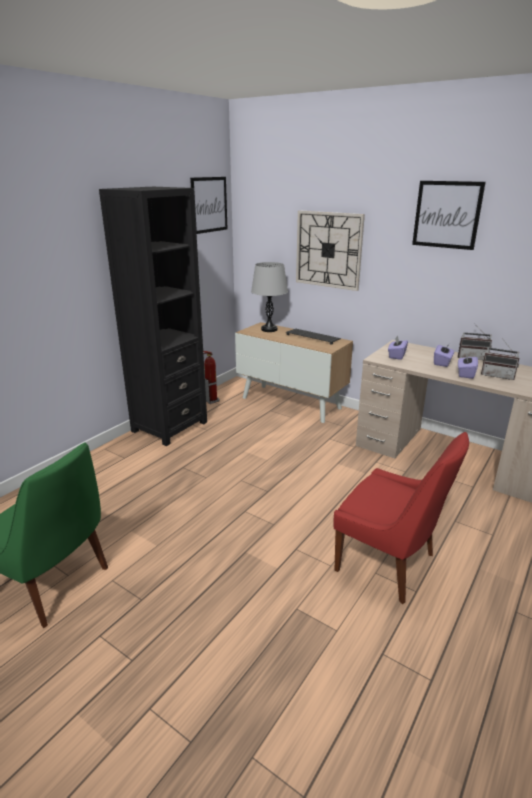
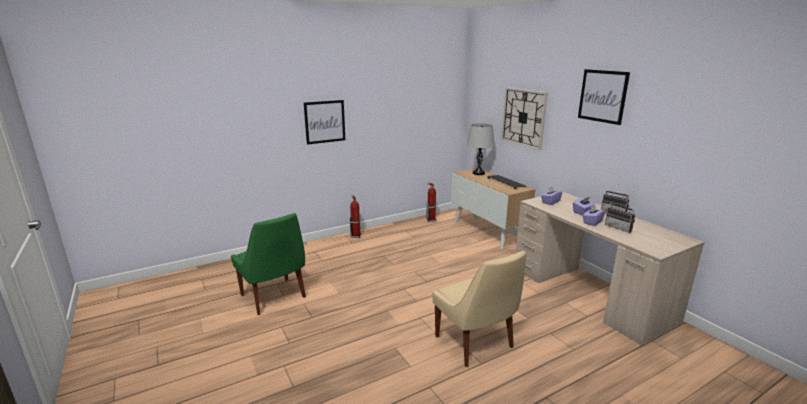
camera: 25 degrees right, 5 degrees down
black bookcase [99,187,207,446] -> none
picture [190,177,227,234] -> picture moved to [304,100,345,145]
red chair [334,432,469,604] -> beige chair [432,251,526,367]
none -> fire extinguisher [350,195,362,238]

